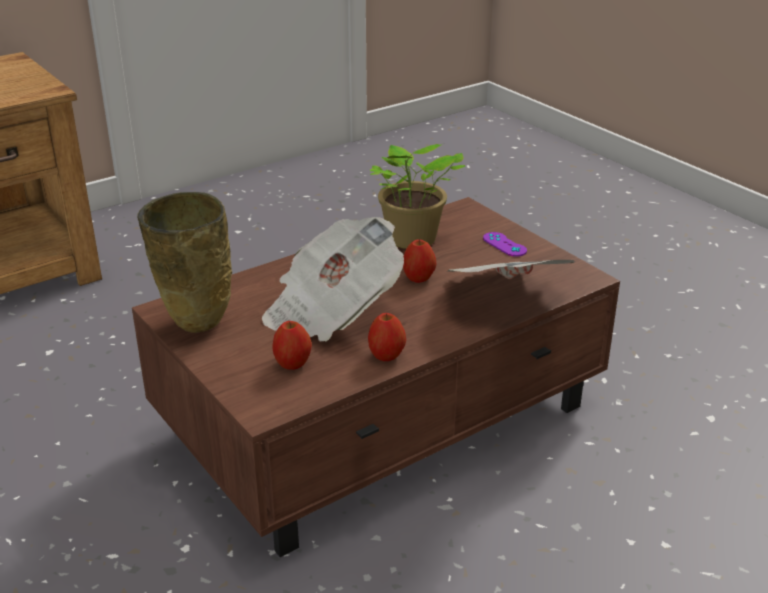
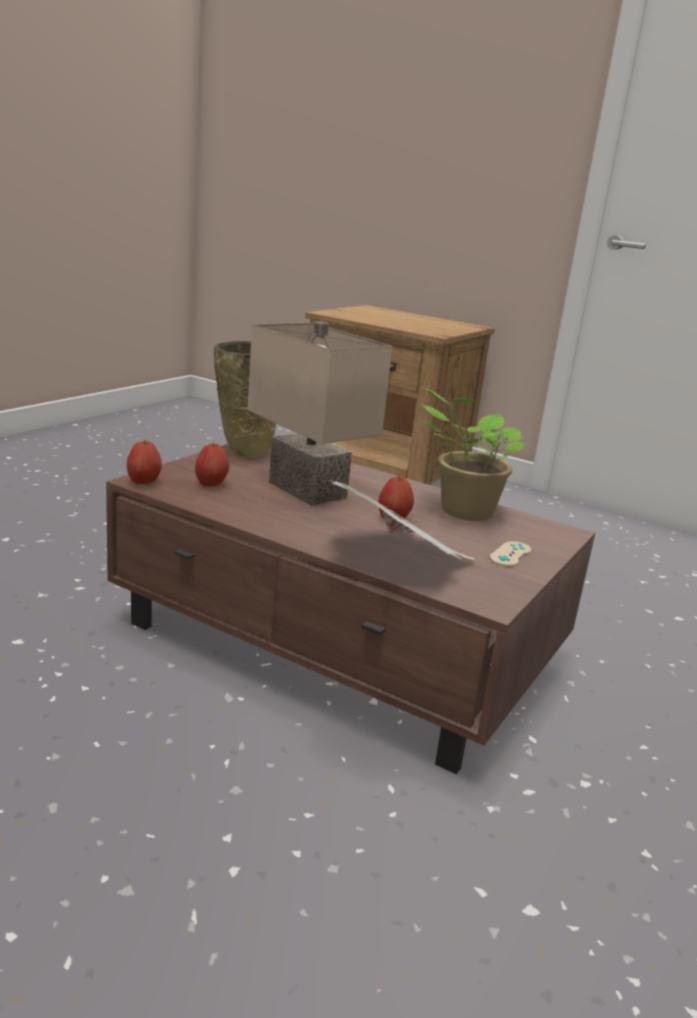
camera: 65 degrees right, 10 degrees down
newspaper [262,217,404,342] -> beige table lamp [248,321,392,506]
apple [368,313,406,361] -> apple moved to [127,440,162,484]
purple game controller [483,232,527,257] -> beige game controller [489,541,531,567]

